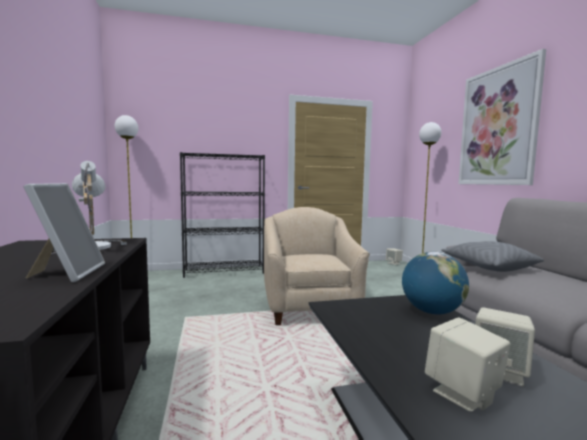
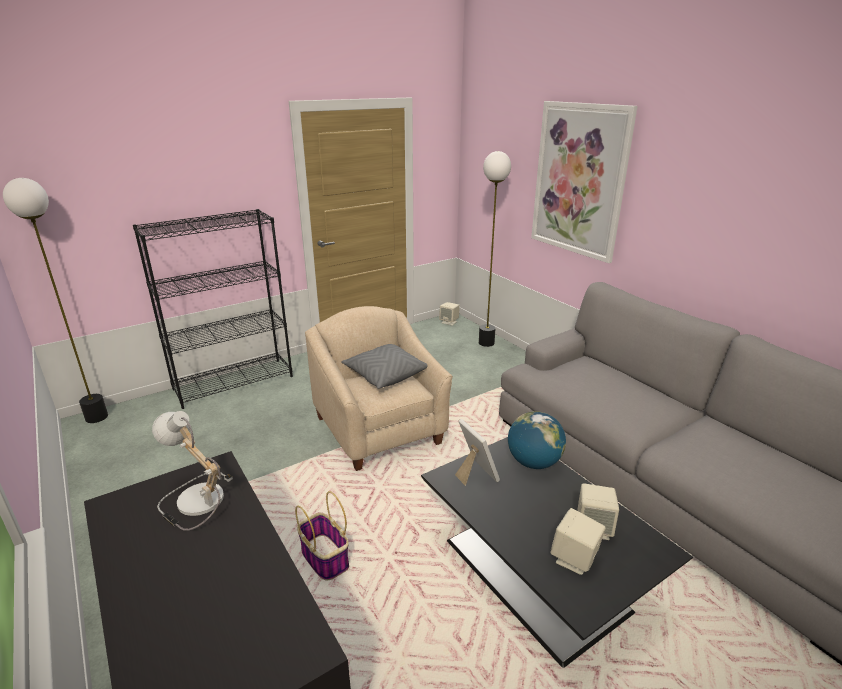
camera: 20 degrees left, 20 degrees up
picture frame [23,183,105,282] -> picture frame moved to [455,419,500,486]
grey pillow [441,241,544,272] -> grey pillow moved to [341,344,428,389]
none -> basket [295,491,349,580]

